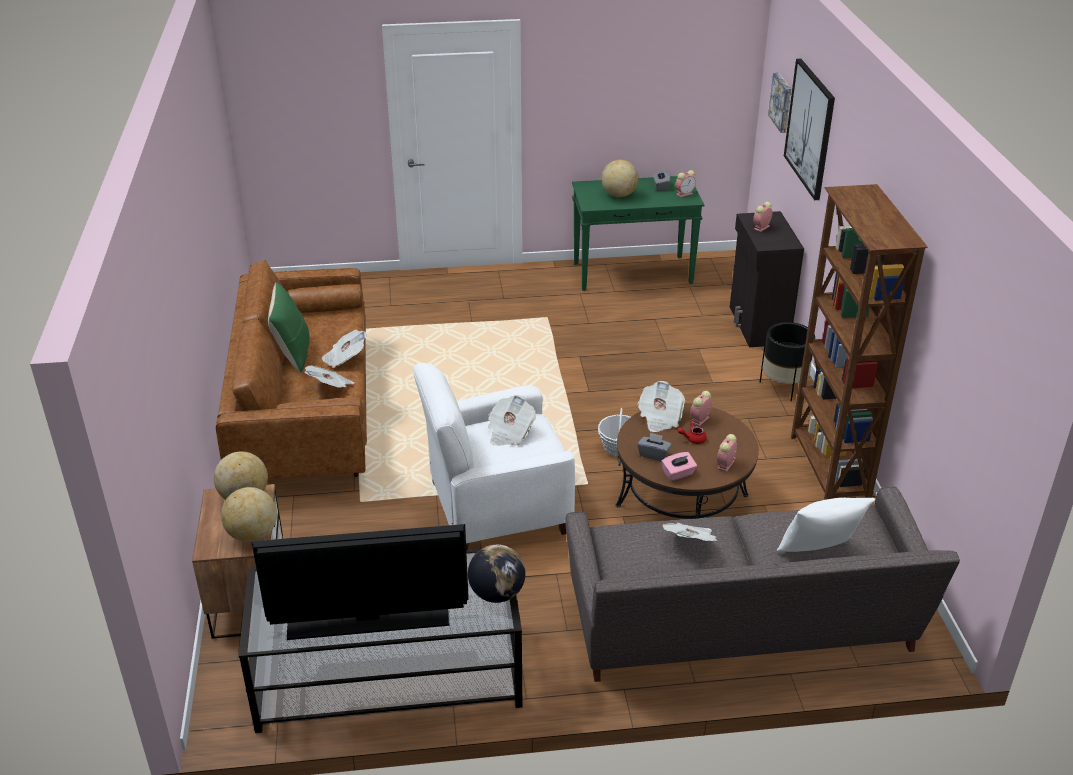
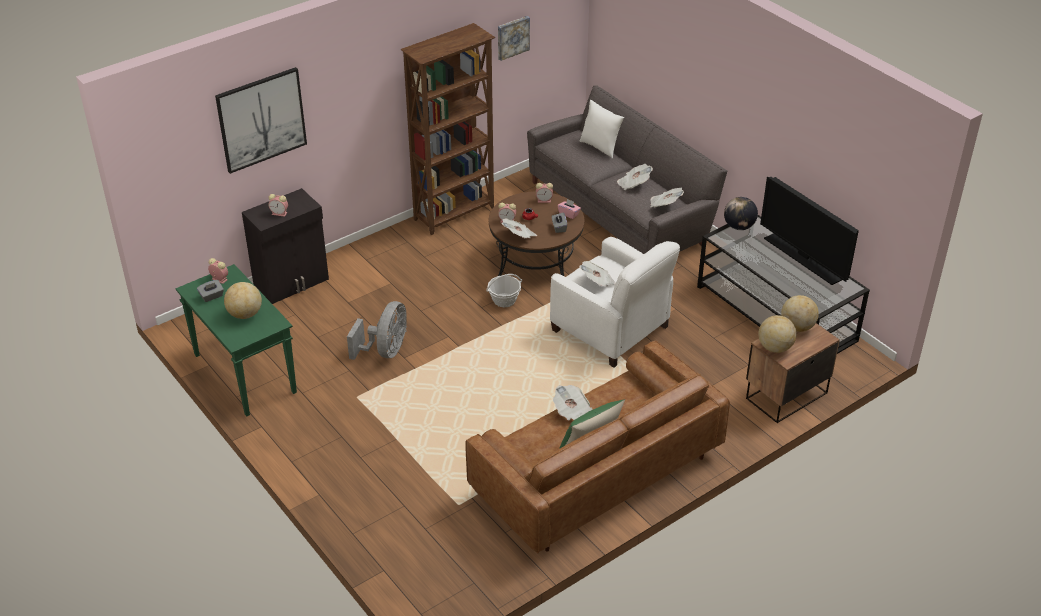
camera: 120 degrees left, 5 degrees up
newspaper [304,365,355,388] -> newspaper moved to [650,188,684,208]
black planter [760,322,815,401] -> none
picture [768,72,792,133] -> picture moved to [498,16,530,61]
none -> grey fan [347,301,407,360]

